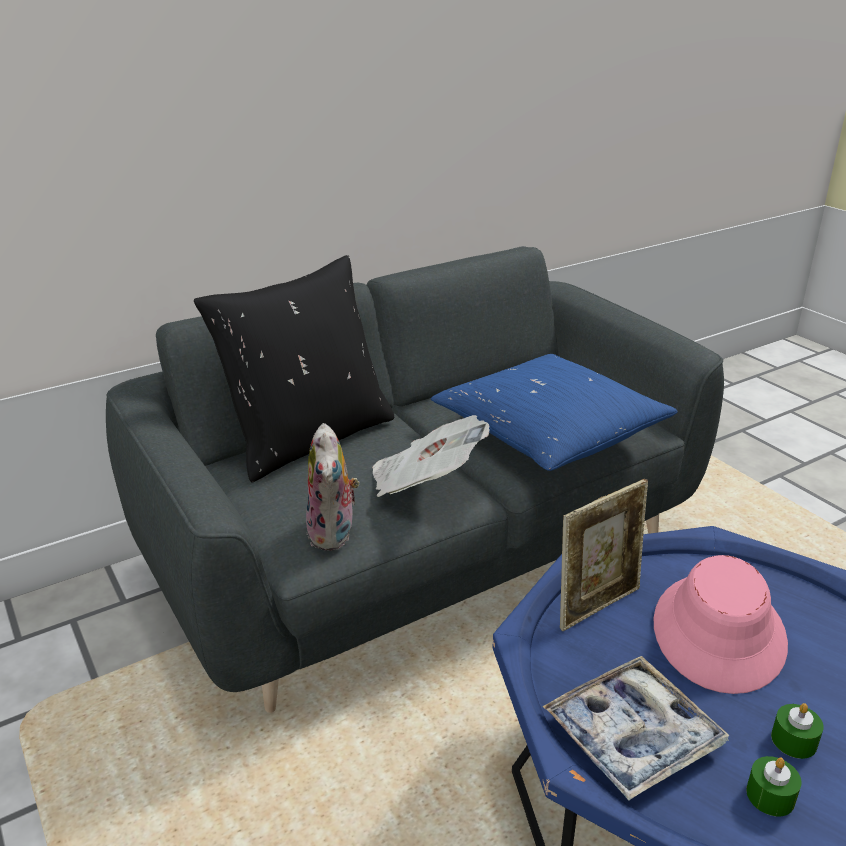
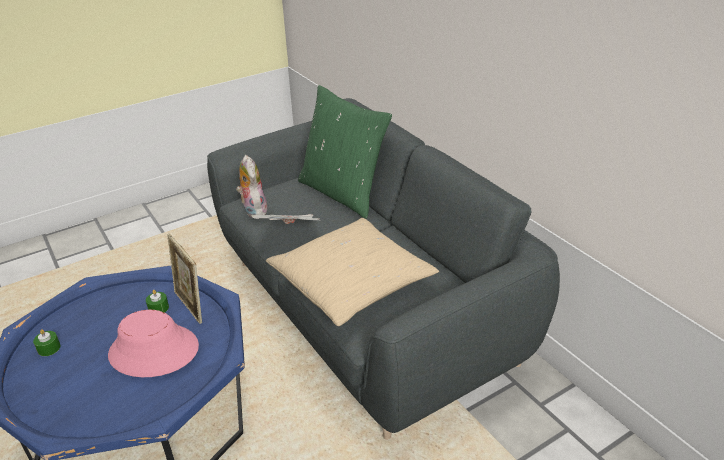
camera: 90 degrees right, 5 degrees up
black pillow [194,255,394,482] -> green pillow [298,85,392,219]
plush toy [306,423,359,551] -> plush toy turned 75 degrees clockwise [236,155,267,218]
blue pillow [431,354,678,471] -> beige pillow [266,218,439,326]
tray [542,656,729,801] -> none
green candle [771,703,824,759] -> green candle moved to [146,290,169,313]

